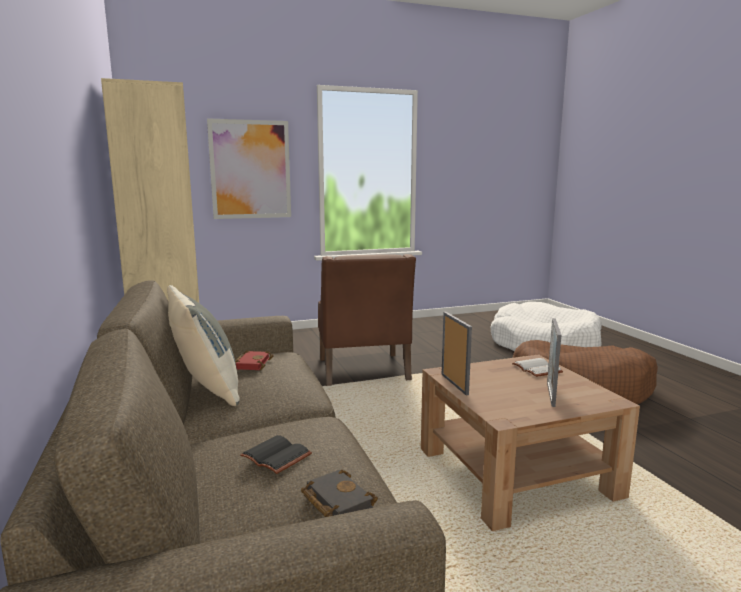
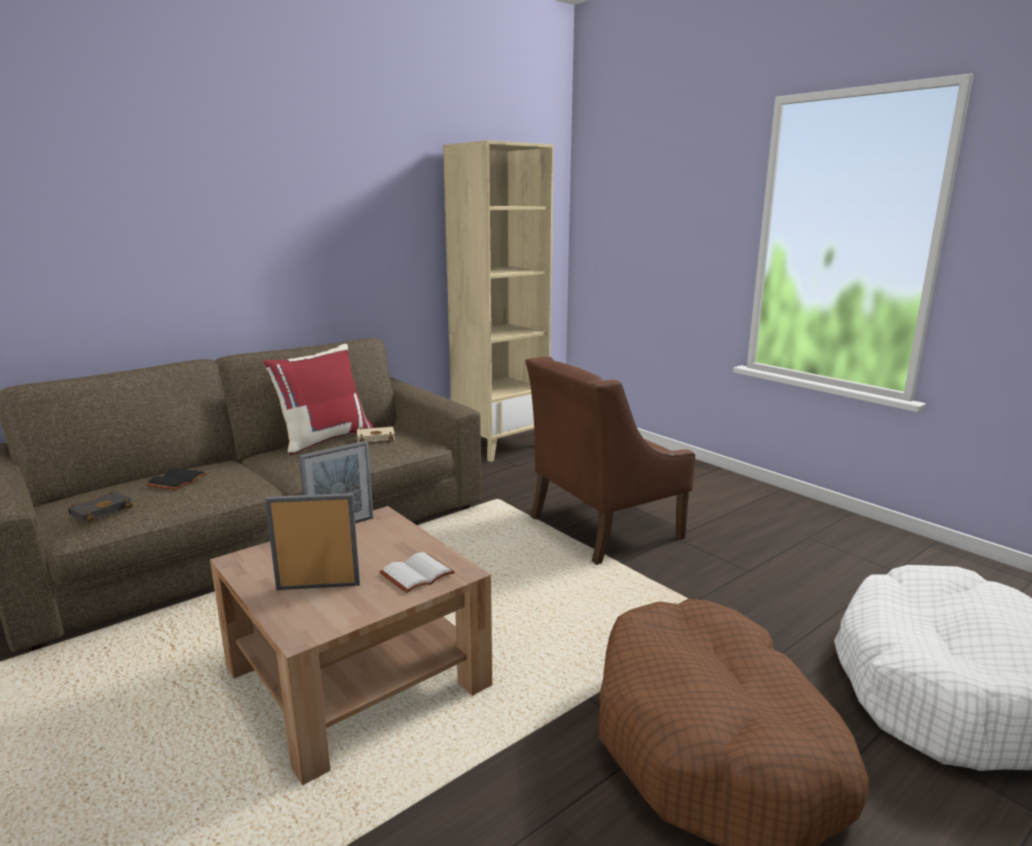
camera: 70 degrees right, 5 degrees up
grey pillow [167,285,239,406] -> red pillow [263,344,374,455]
picture [207,118,291,219] -> none
red book [235,350,274,370] -> beige book [357,425,395,442]

